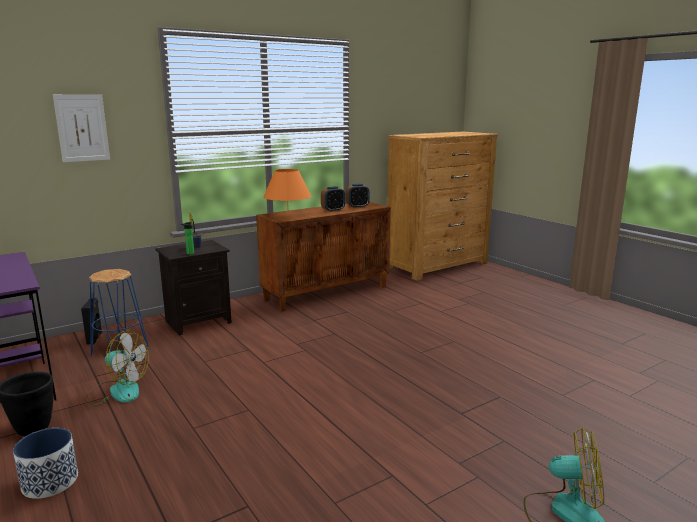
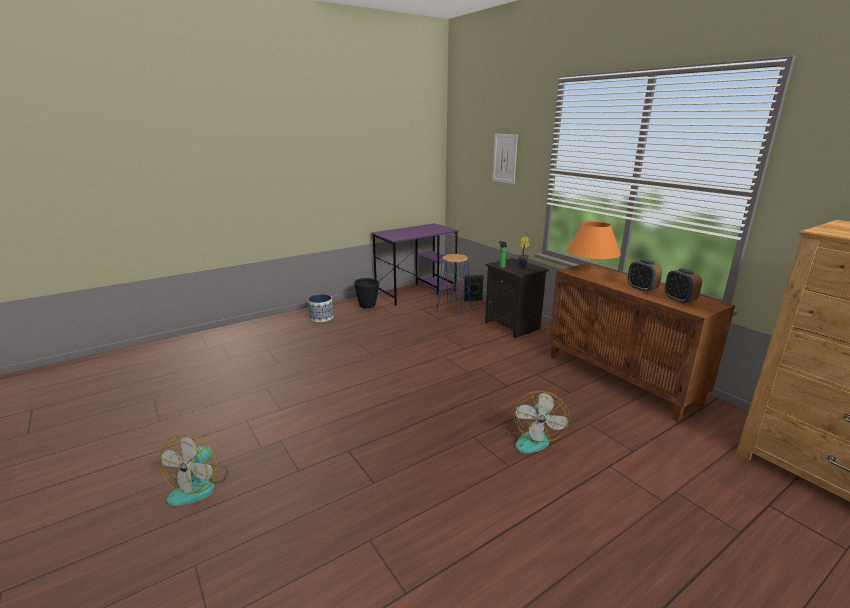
camera: 90 degrees right, 5 degrees up
fan [85,330,149,407] -> fan moved to [504,391,570,453]

